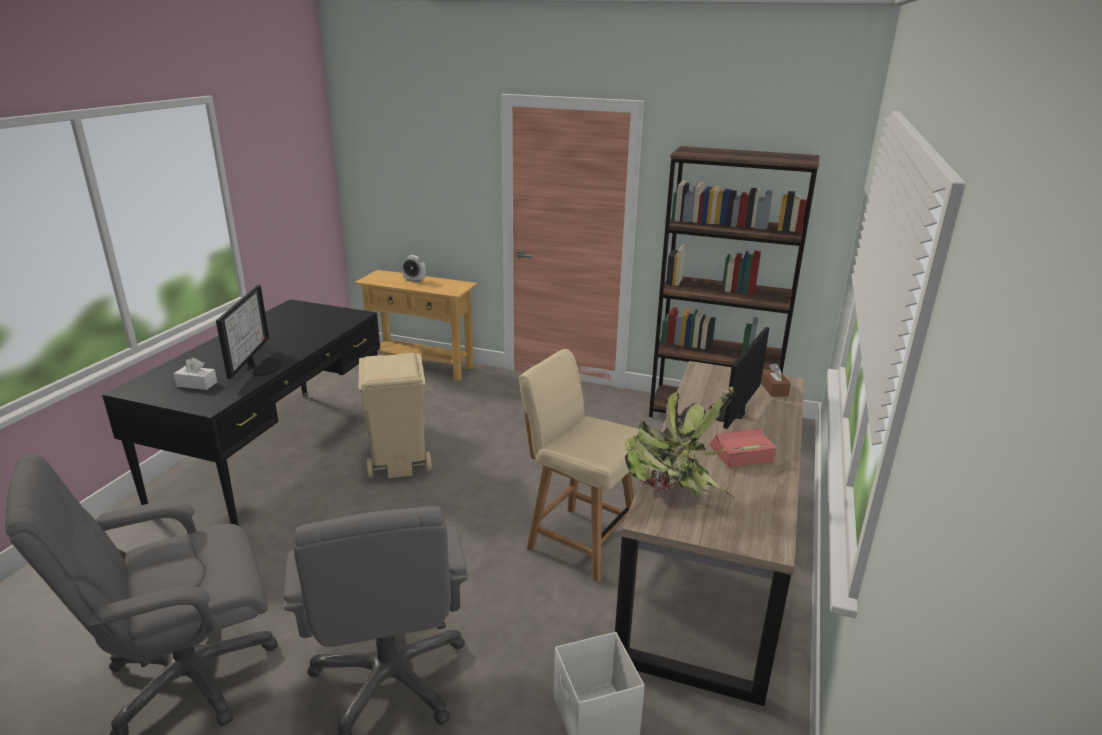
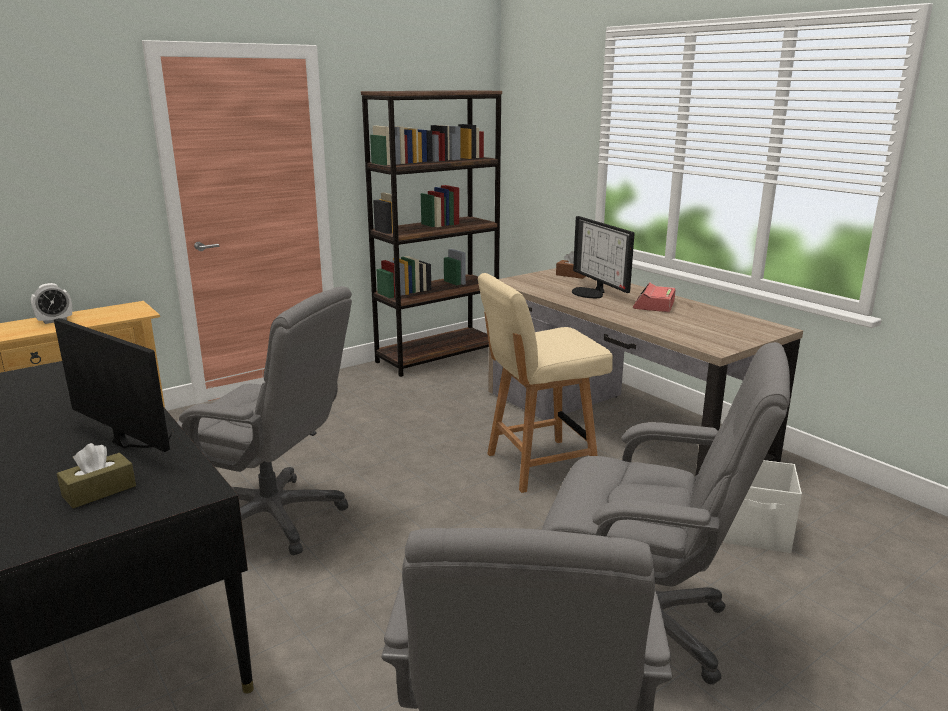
camera: 55 degrees left, 5 degrees down
white tissue box [174,358,217,390] -> brown tissue box [57,443,136,508]
beige trash can [359,353,432,478] -> grey office chair [177,286,352,555]
potted plant [625,387,736,498] -> none

